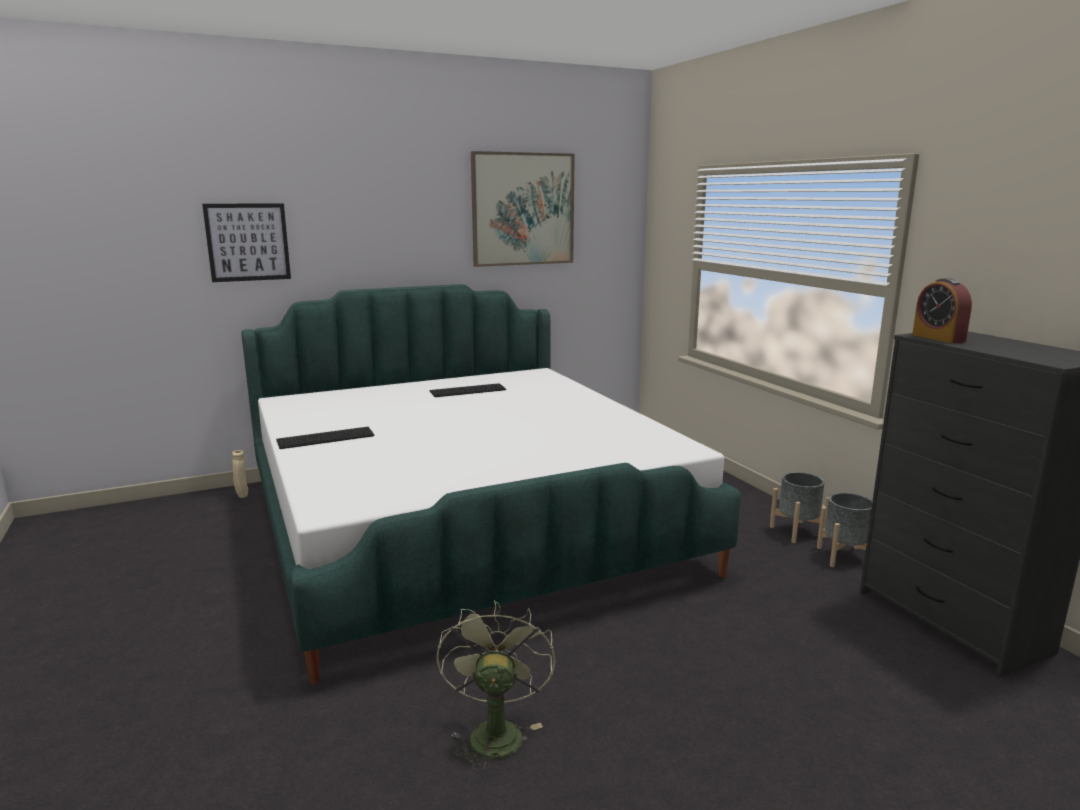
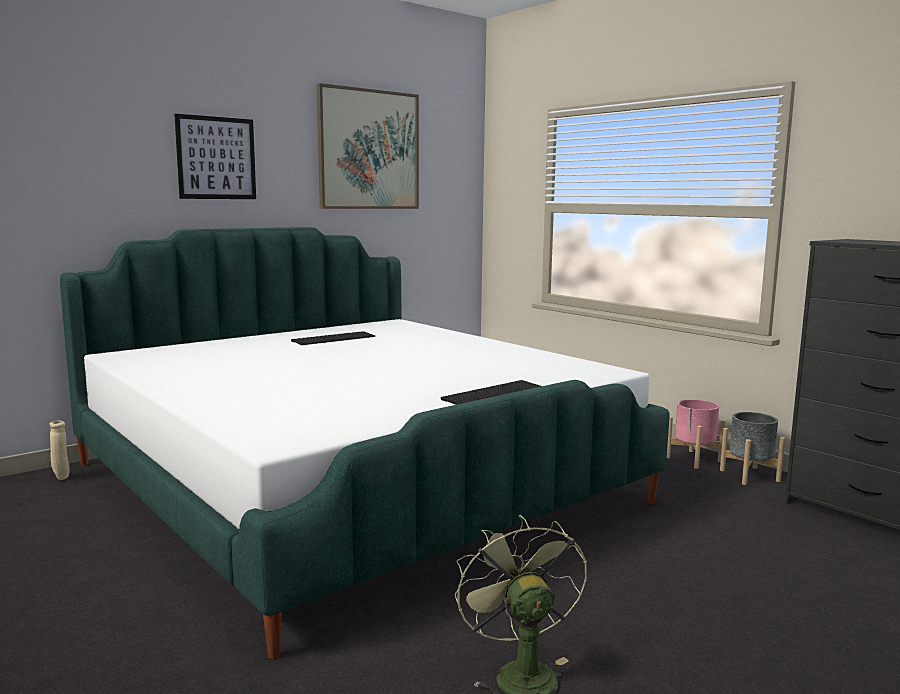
camera: 15 degrees left, 5 degrees down
picture [202,203,291,282] -> picture moved to [174,114,256,199]
keyboard [276,427,374,449] -> keyboard moved to [441,380,541,405]
grey planter [770,472,829,543] -> pink planter [667,399,726,469]
alarm clock [912,278,972,343] -> none

